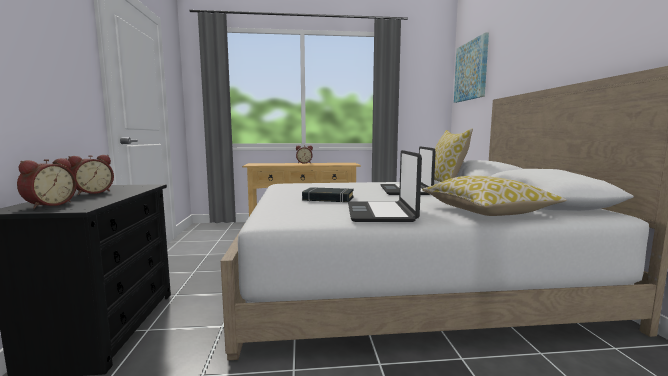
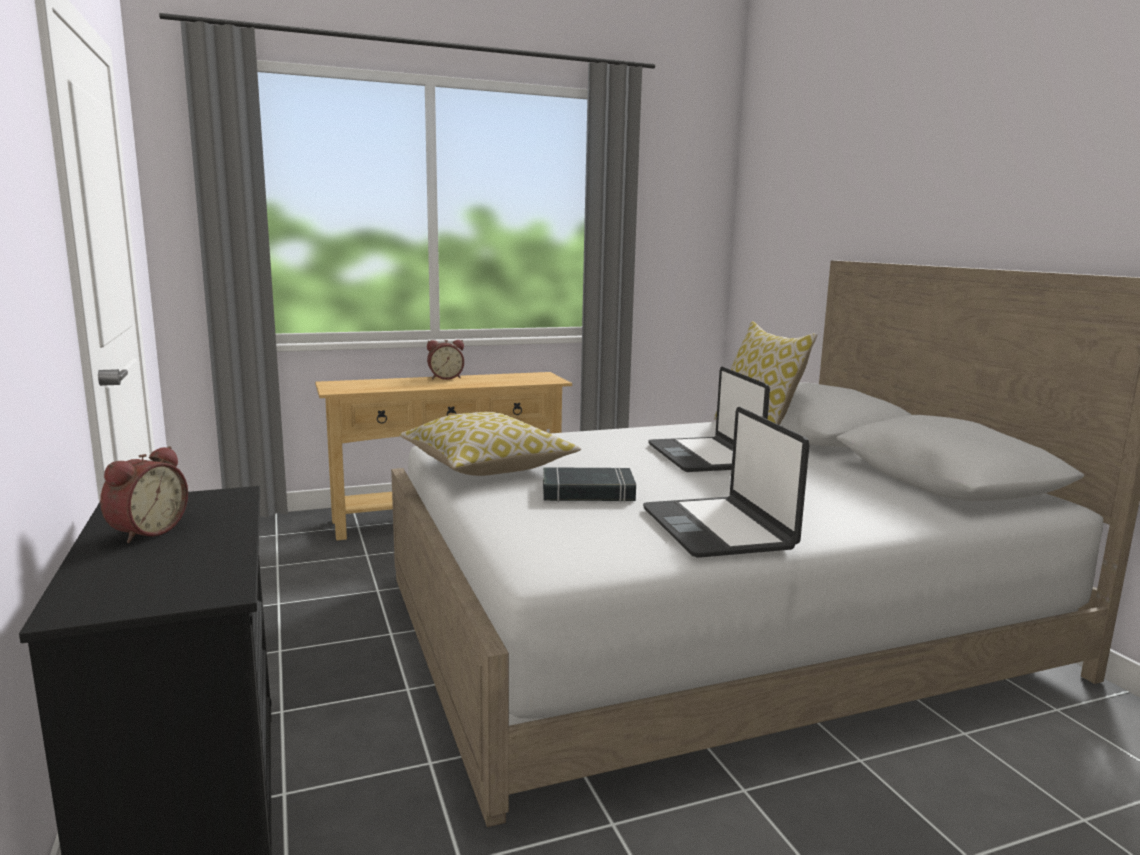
camera: 15 degrees left, 5 degrees up
alarm clock [17,158,77,209] -> none
pillow [422,176,567,216] -> pillow moved to [400,412,581,476]
picture [454,32,489,103] -> none

